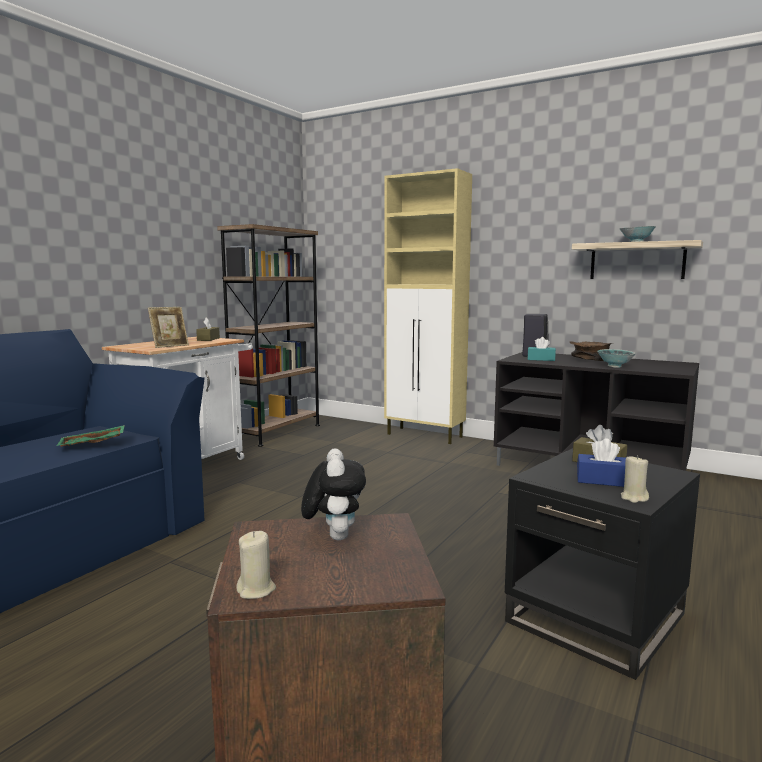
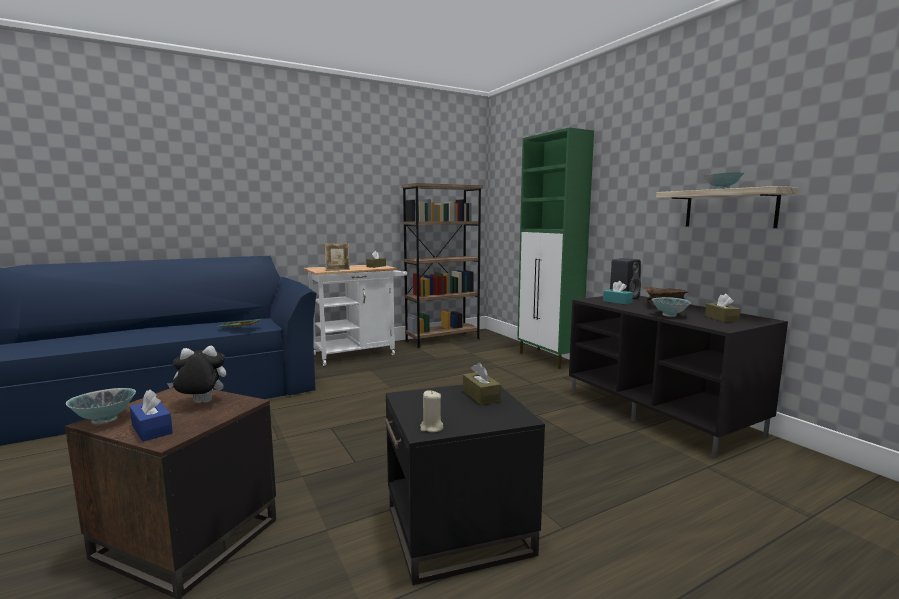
camera: 30 degrees right, 0 degrees up
beige candle [236,531,276,599] -> bowl [66,388,136,424]
plush toy [301,448,366,540] -> plush toy turned 135 degrees counterclockwise [167,346,226,403]
beige cabinet [384,168,472,444] -> green cabinet [517,128,594,369]
blue tissue box [577,438,626,487] -> blue tissue box moved to [130,389,173,442]
none -> brown tissue box [705,294,741,322]

